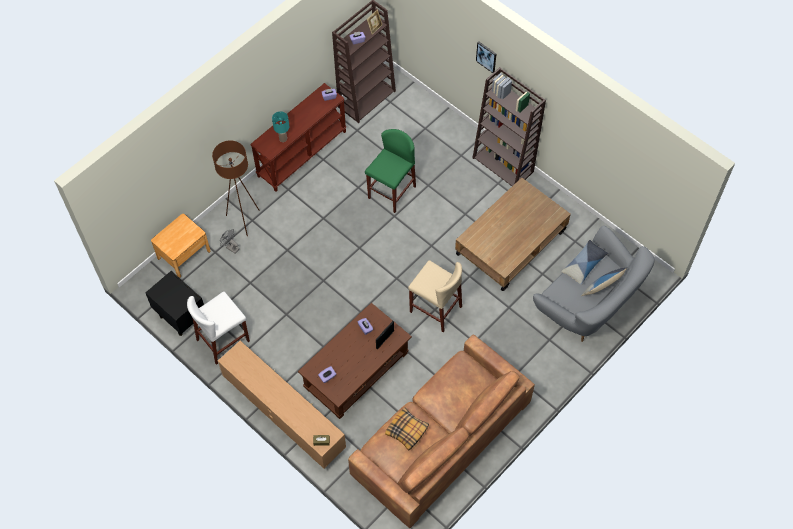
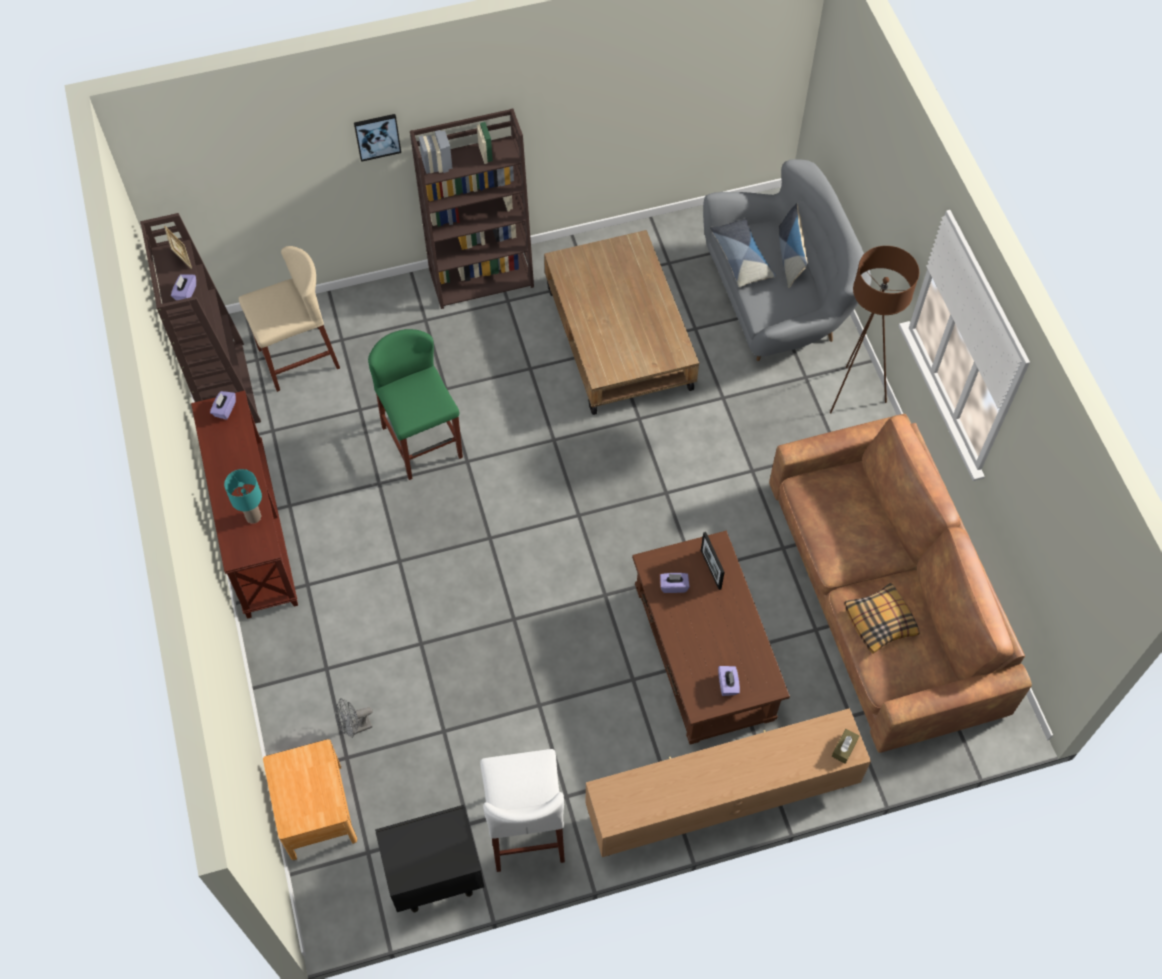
camera: 60 degrees left, 0 degrees up
brown floor lamp [212,141,260,236] -> brown floor lamp moved to [830,246,919,413]
beige stool [408,260,462,332] -> beige stool moved to [239,246,340,392]

